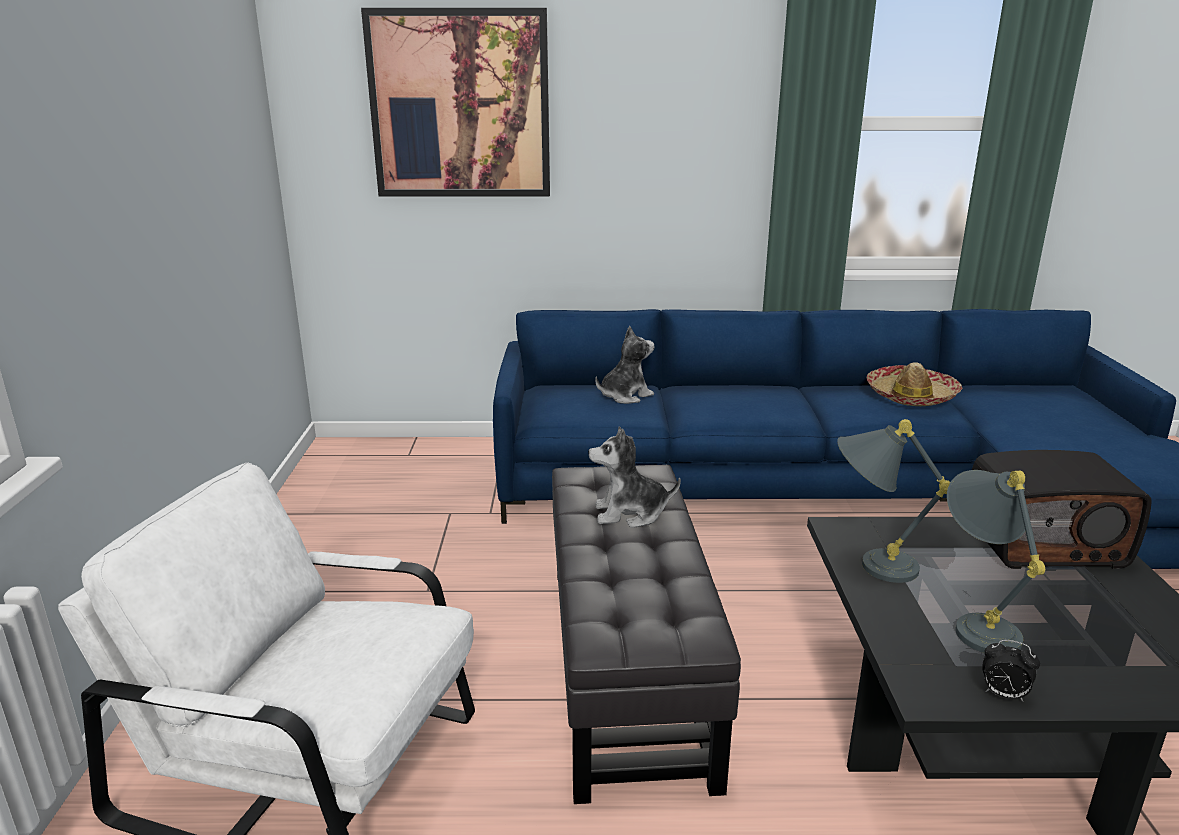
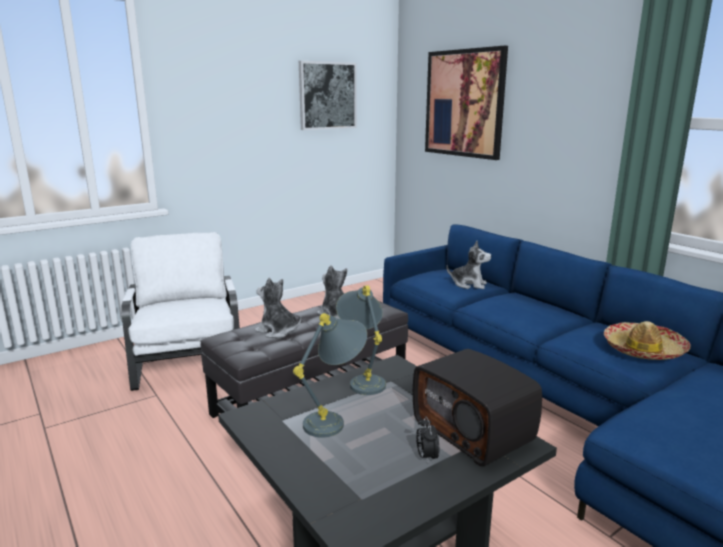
camera: 55 degrees right, 5 degrees down
alarm clock [982,640,1040,701] -> alarm clock moved to [416,416,439,464]
none -> plush toy [255,277,301,338]
none -> picture [299,61,357,130]

